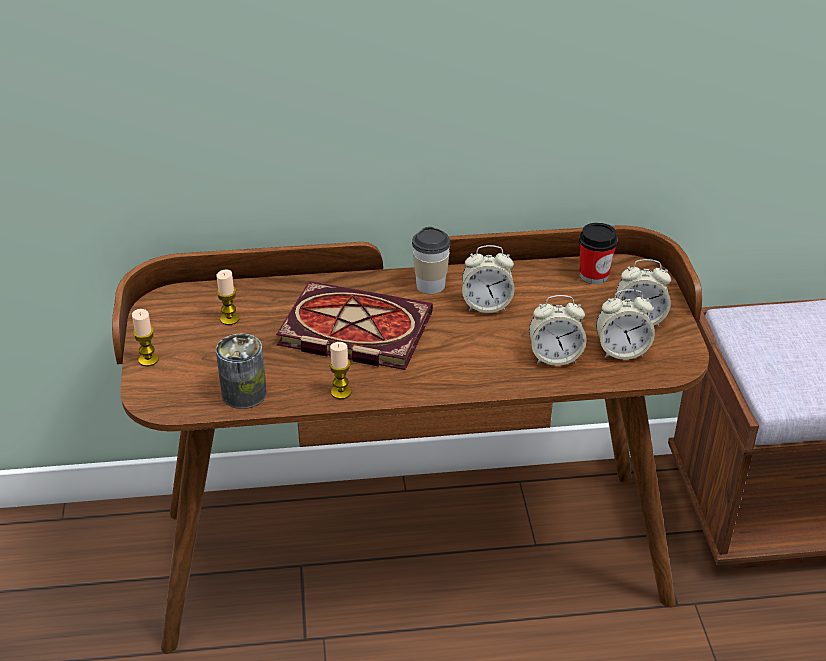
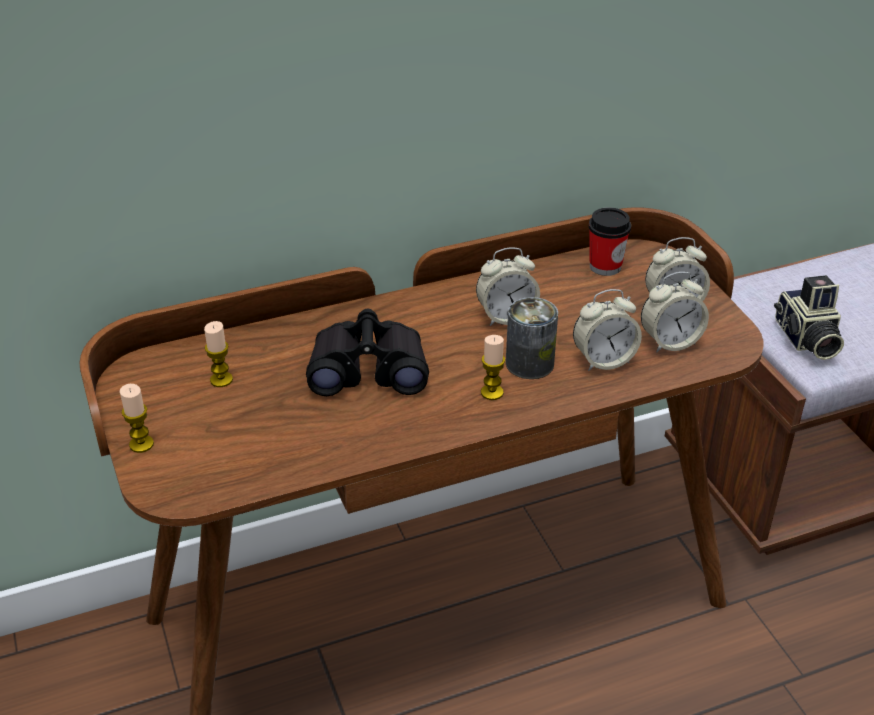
camera: 15 degrees left, 0 degrees up
can [216,333,267,409] -> can moved to [506,297,558,379]
book [276,281,433,370] -> black binoculars [306,309,429,396]
candle [329,342,351,399] -> candle moved to [481,335,505,400]
cup [412,227,451,294] -> none
none -> camera [774,275,844,360]

